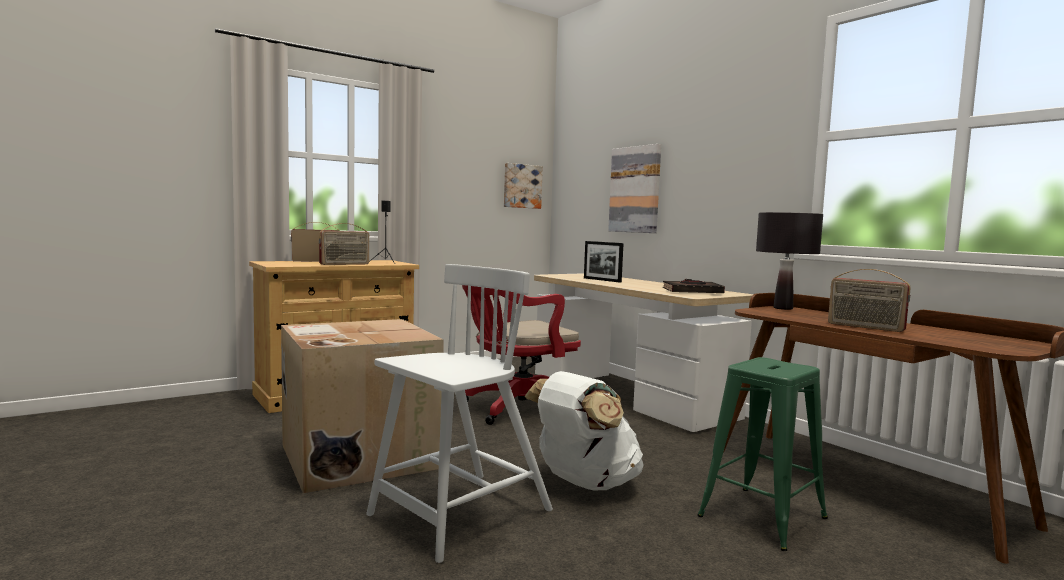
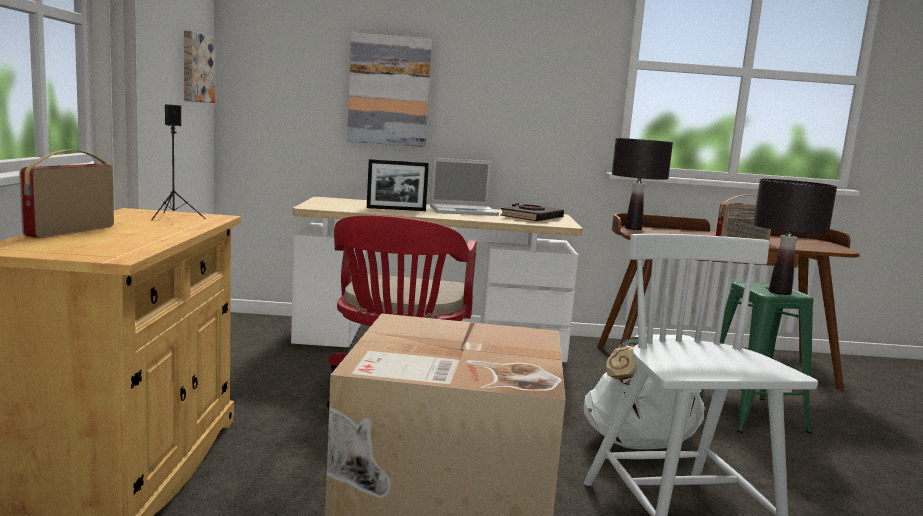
camera: 55 degrees left, 5 degrees up
radio [319,223,369,265] -> none
none -> laptop [430,158,499,216]
none -> black table lamp [753,179,837,295]

